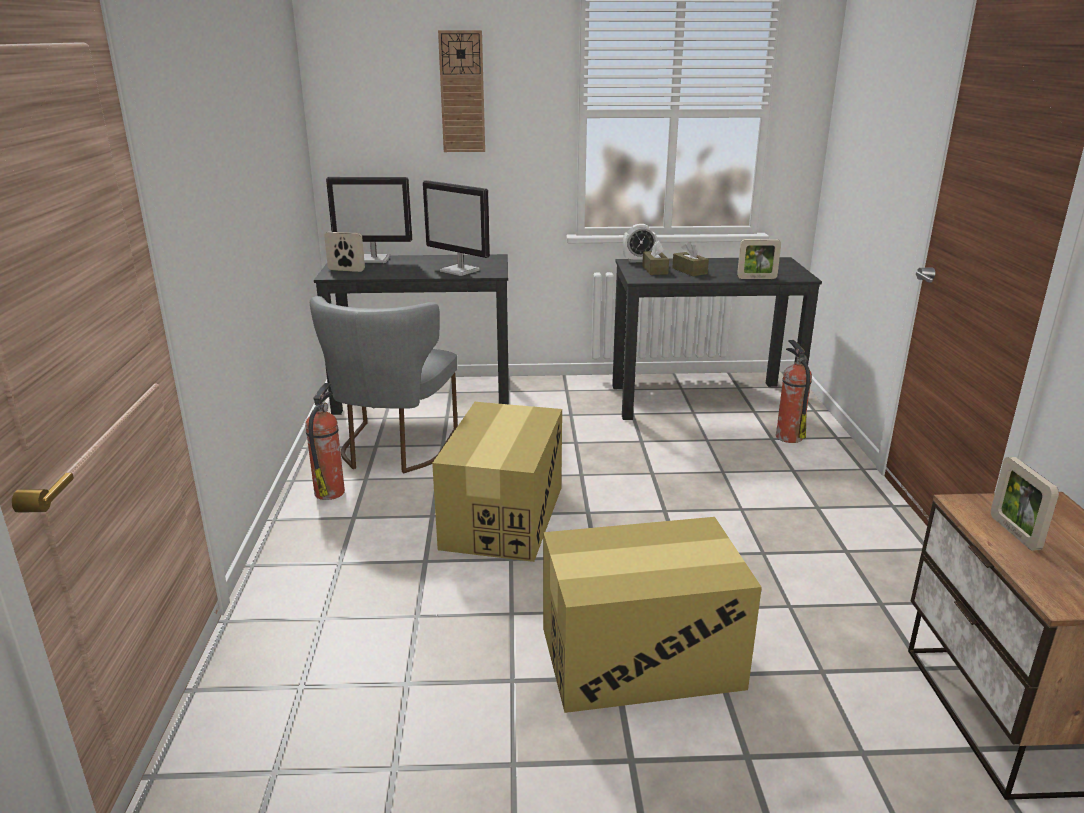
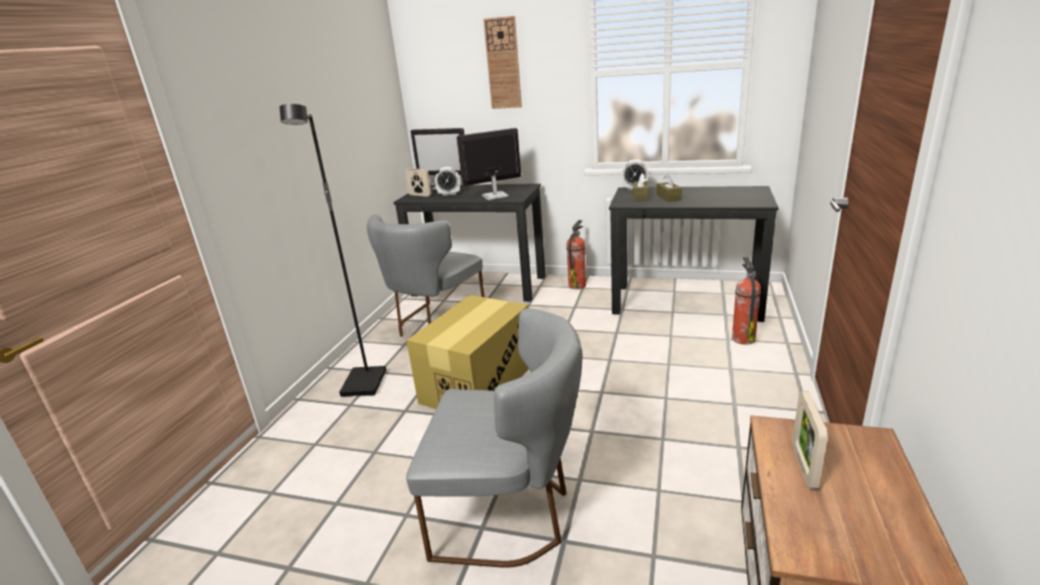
camera: 20 degrees right, 0 degrees up
fire extinguisher [305,383,345,500] -> fire extinguisher moved to [566,220,586,289]
monitor [423,180,490,276] -> monitor turned 105 degrees clockwise [457,128,521,200]
cardboard box [543,517,762,713] -> grey chair [406,308,582,568]
picture frame [737,239,781,279] -> none
none -> black floor lamp [280,104,386,397]
none -> alarm clock [435,167,460,196]

